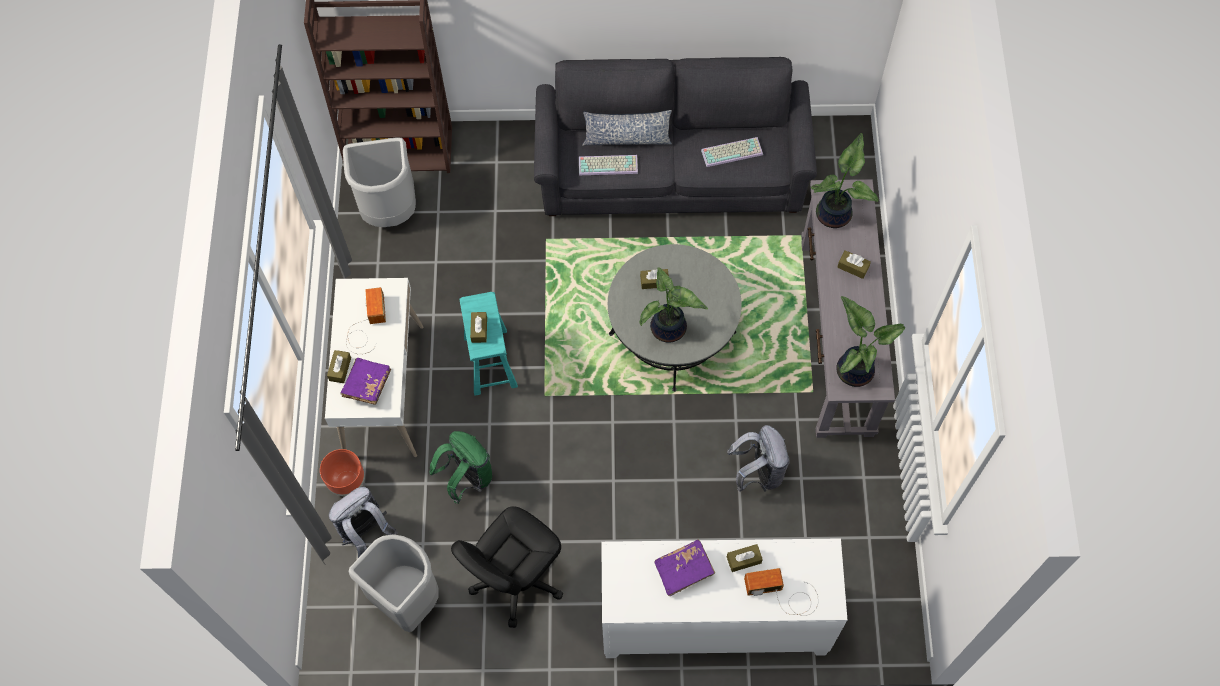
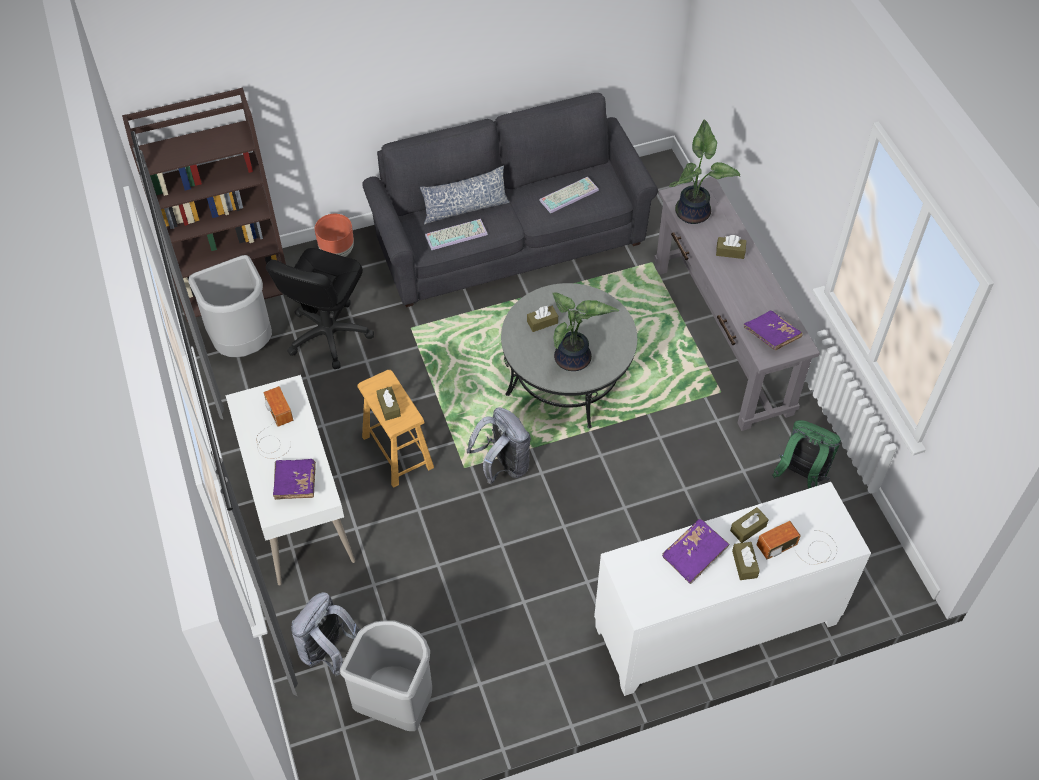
camera: 20 degrees left, 10 degrees down
brown planter [320,449,365,496] -> brown planter moved to [315,214,354,257]
brown tissue box [327,350,351,383] -> brown tissue box moved to [732,542,760,580]
green backpack [429,431,492,504] -> green backpack moved to [772,420,841,489]
black office chair [451,506,563,628] -> black office chair moved to [266,248,374,369]
turquoise stool [459,292,518,396] -> brown stool [357,370,434,487]
grey backpack [727,425,790,492] -> grey backpack moved to [467,407,531,484]
potted plant [836,296,906,387] -> purple book [743,311,803,351]

